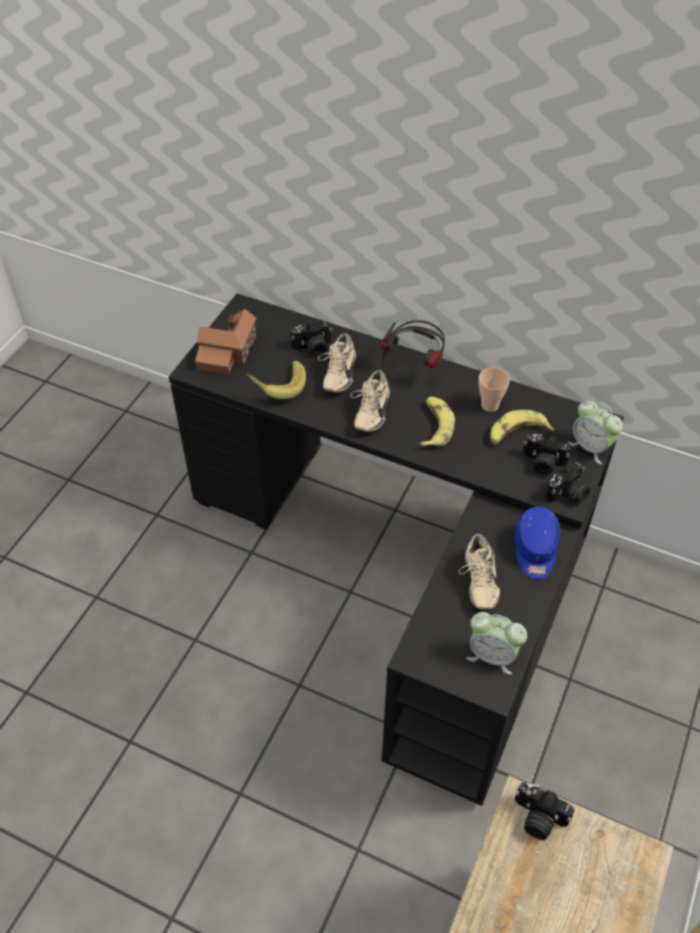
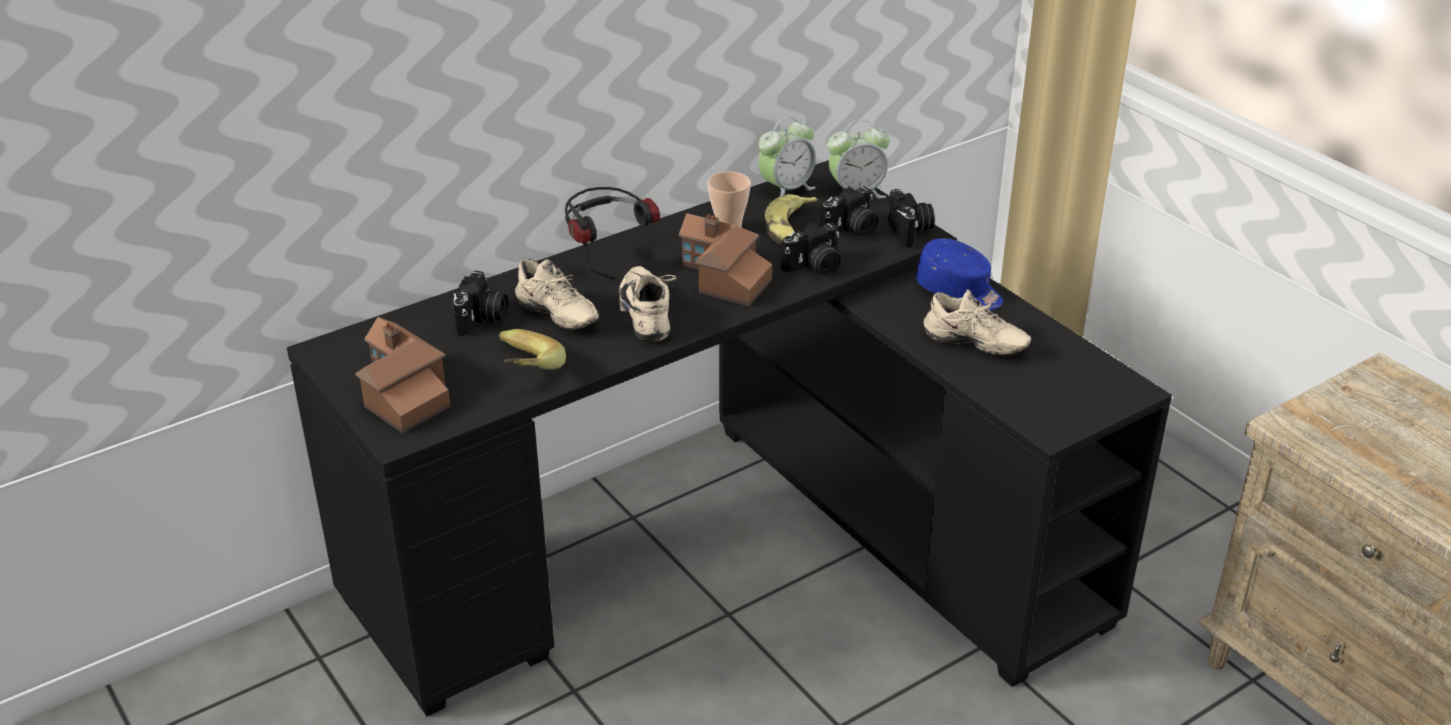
camera: 60 degrees left, 15 degrees down
beige shoe [350,370,390,432] -> beige shoe turned 150 degrees counterclockwise [619,266,676,342]
banana [420,396,455,447] -> toy house [679,213,772,306]
alarm clock [466,612,527,675] -> alarm clock moved to [758,116,816,196]
camera [515,782,575,840] -> camera moved to [781,222,841,276]

